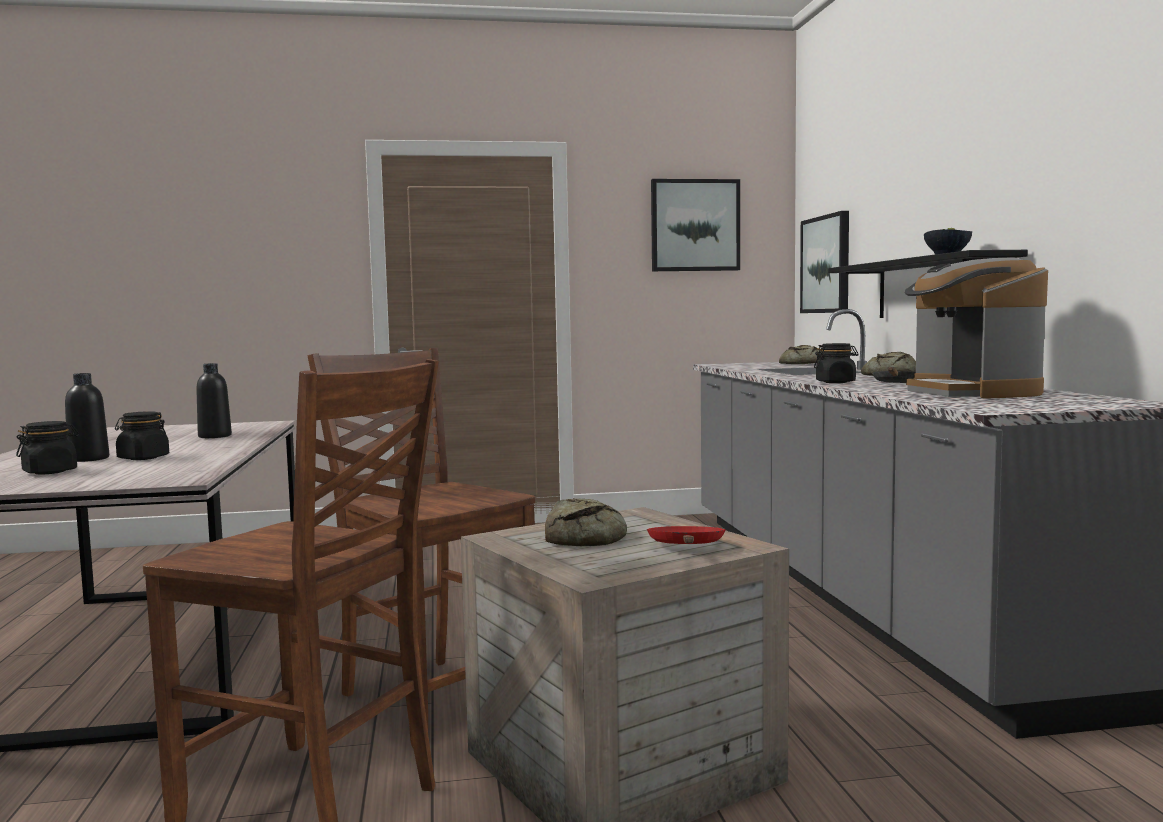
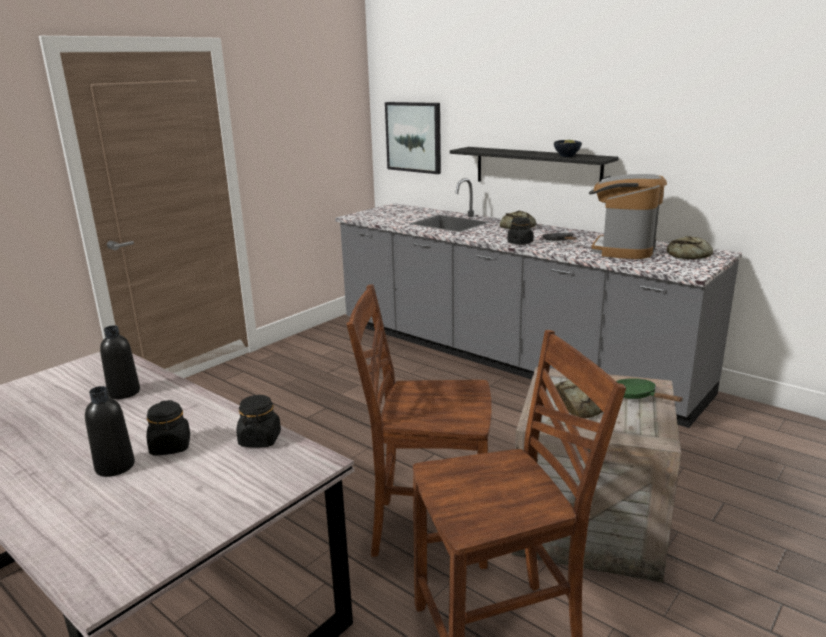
camera: 40 degrees left, 15 degrees up
black jar [16,421,79,474] -> black jar moved to [236,395,281,447]
red frying pan [647,526,726,544] -> green frying pan [616,378,683,402]
picture [651,179,740,271] -> none
bread [779,345,821,364] -> bread moved to [667,236,713,259]
coffee machine [905,258,1048,399] -> coffee machine turned 75 degrees clockwise [589,174,667,259]

